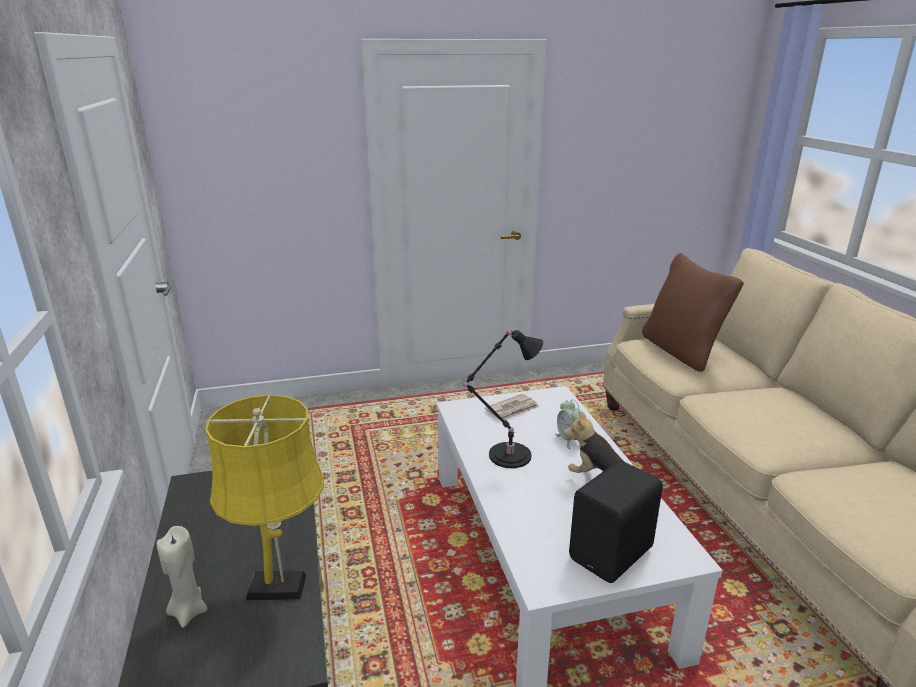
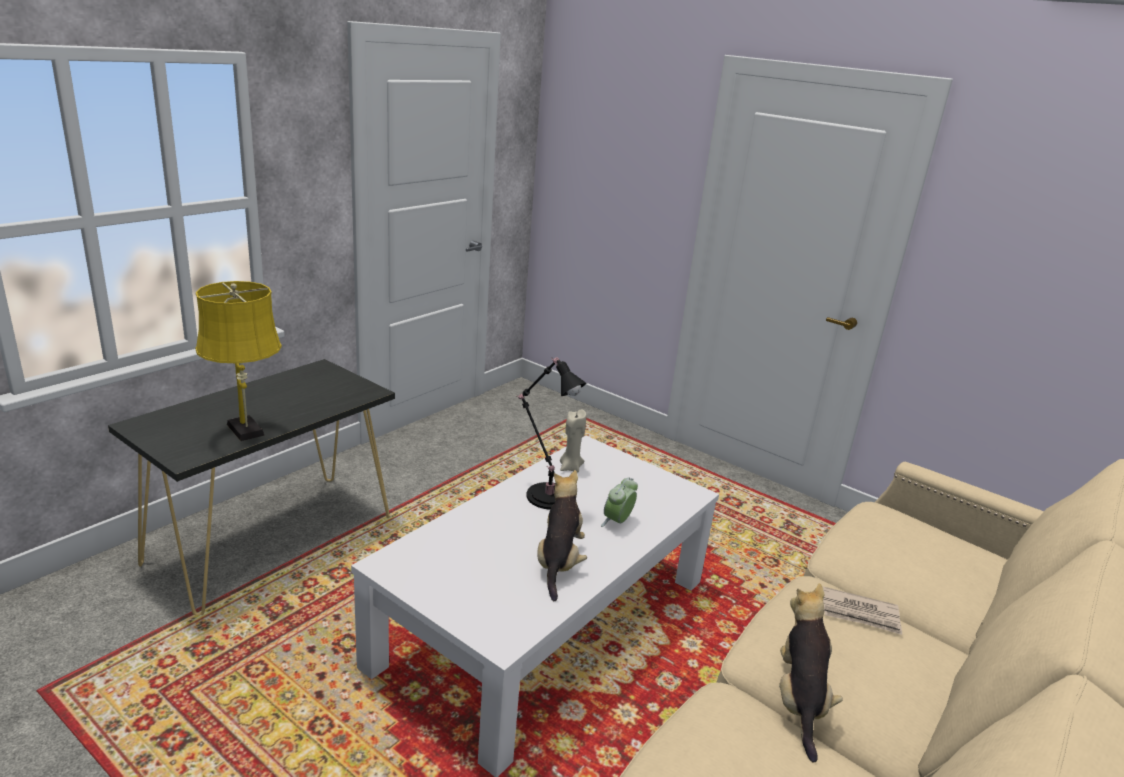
camera: 50 degrees right, 0 degrees up
beige candle [157,526,208,628] -> beige candle moved to [560,409,586,473]
newspaper [485,394,539,421] -> newspaper moved to [822,586,902,635]
black speaker [569,460,663,583] -> none
brown pillow [642,253,744,372] -> none
none -> plush toy [779,583,843,762]

